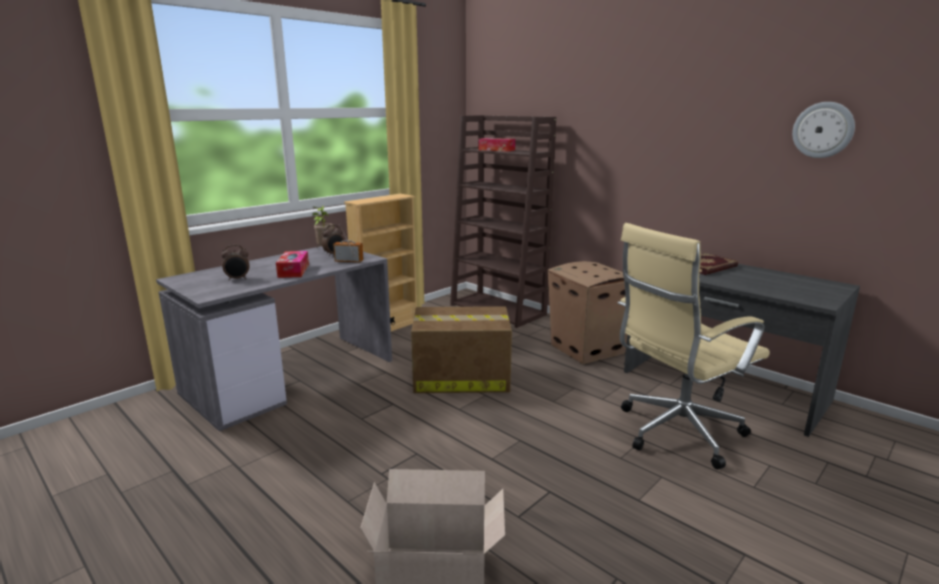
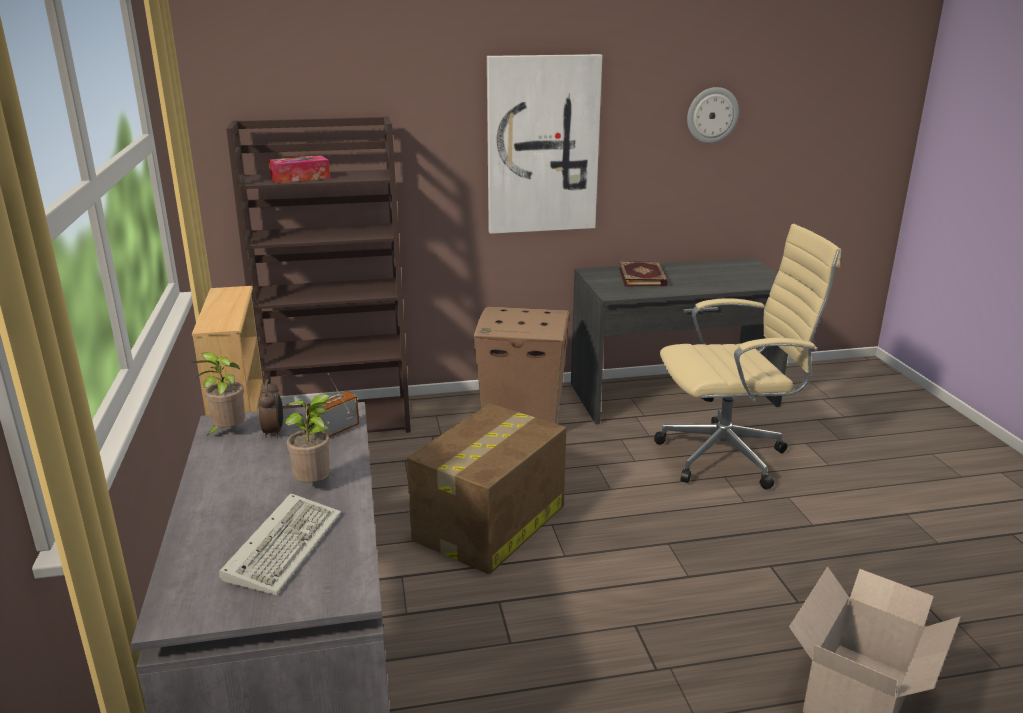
camera: 55 degrees left, 5 degrees up
alarm clock [221,245,250,281] -> keyboard [219,493,341,595]
tissue box [276,251,309,278] -> potted plant [285,394,332,482]
beige office chair [618,223,770,469] -> beige office chair turned 105 degrees counterclockwise [654,224,841,490]
none -> picture [487,54,603,234]

